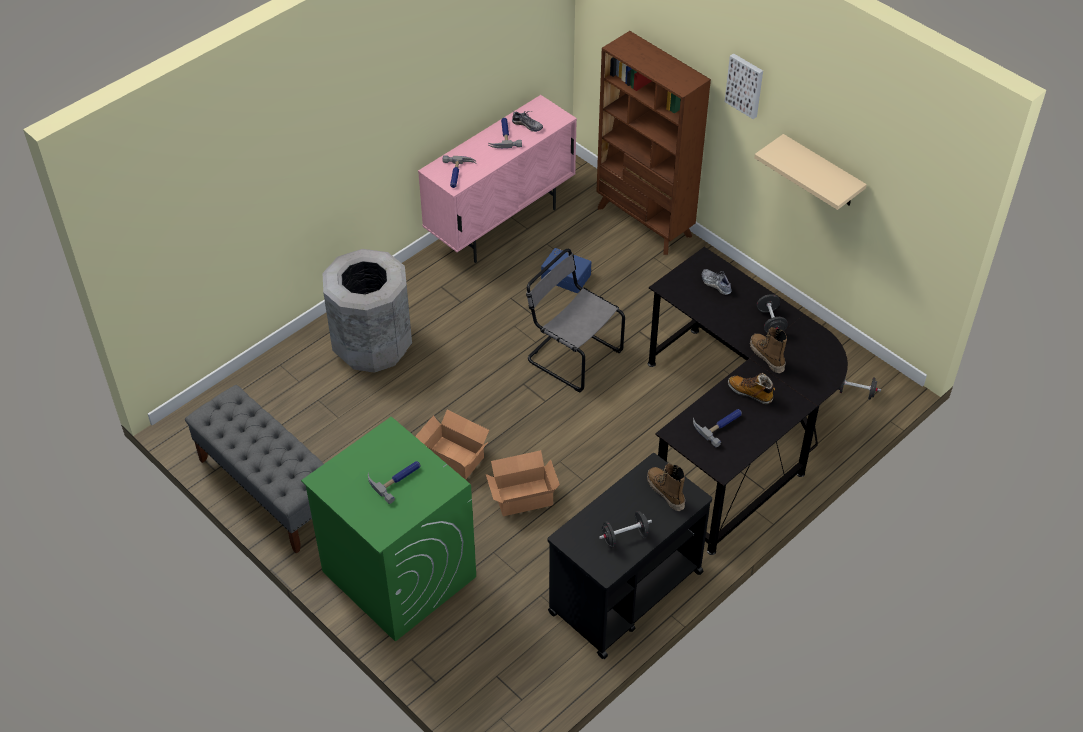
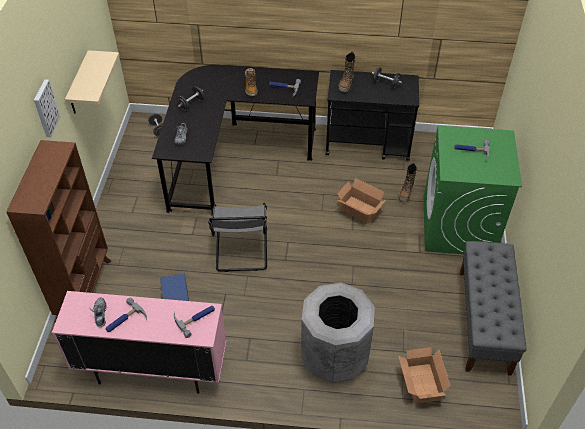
camera: 130 degrees left, 0 degrees up
cardboard box [415,410,489,480] -> cardboard box moved to [399,347,451,404]
boot [750,327,787,374] -> boot moved to [399,162,417,202]

